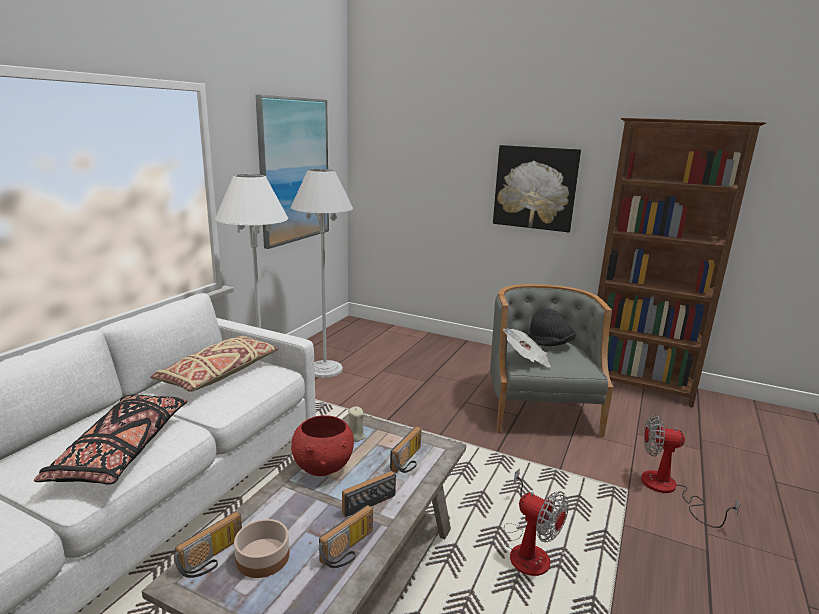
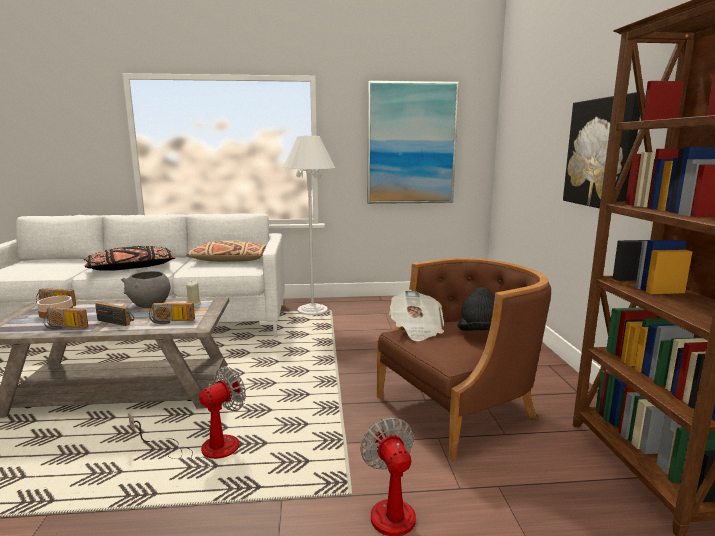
camera: 60 degrees right, 5 degrees down
white floor lamp [290,169,353,378] -> none
red bowl [291,415,354,476] -> grey bowl [121,271,171,308]
grey armchair [490,284,613,438] -> brown armchair [377,258,551,461]
fan [504,468,569,576] -> fan turned 150 degrees counterclockwise [128,367,246,460]

